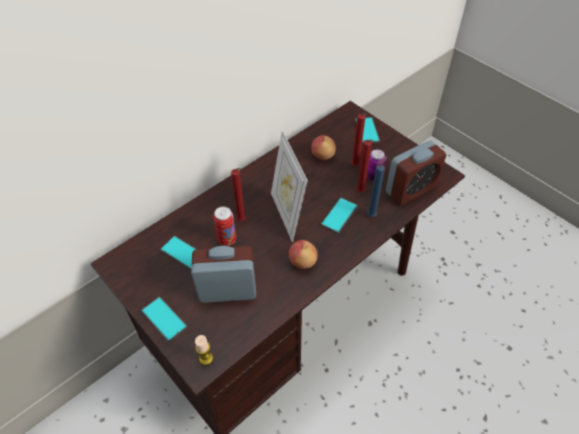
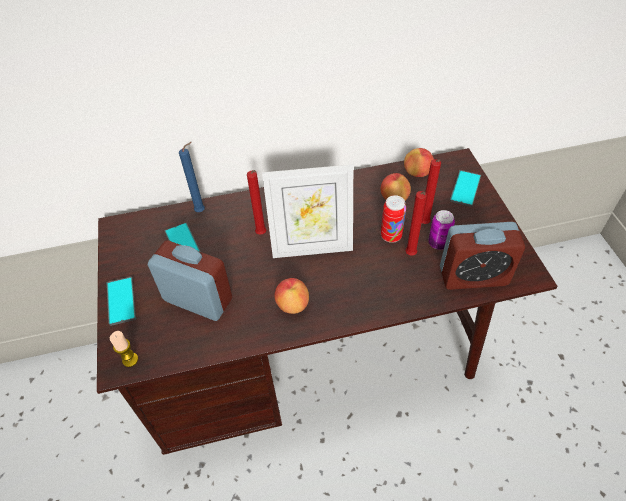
camera: 30 degrees right, 0 degrees up
can [214,206,236,246] -> can moved to [381,195,406,243]
picture frame [271,130,308,242] -> picture frame turned 105 degrees counterclockwise [262,164,353,258]
phone [321,198,358,234] -> none
blue candle [368,157,387,217] -> blue candle moved to [179,142,205,212]
none -> apple [404,148,434,177]

